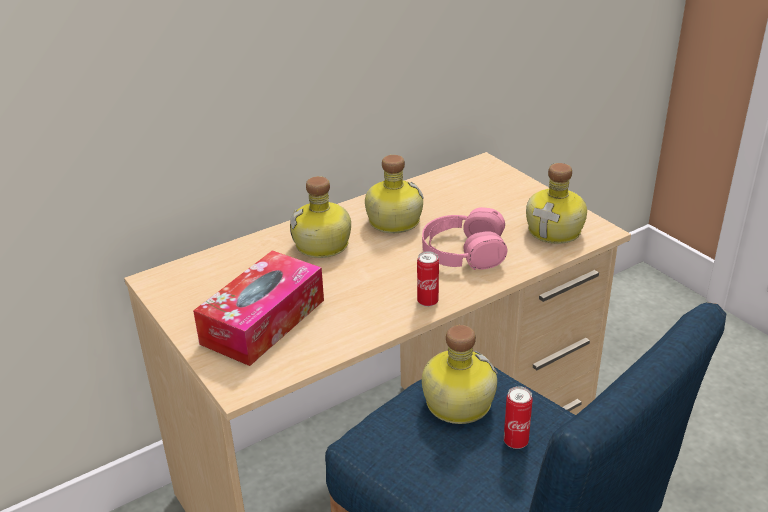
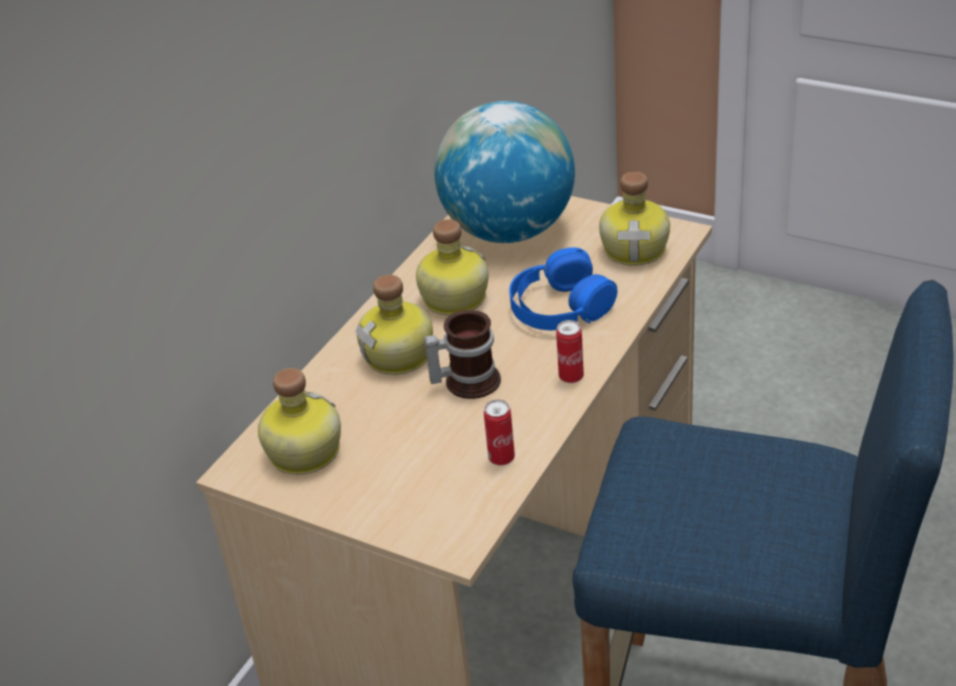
camera: 25 degrees left, 5 degrees up
tissue box [193,250,324,366] -> none
pink headphones [422,207,507,270] -> blue headphones [509,247,618,330]
bottle [422,325,498,424] -> bottle moved to [258,368,341,475]
can [504,386,533,449] -> can moved to [484,400,515,465]
none -> mug [425,310,501,399]
none -> globe [434,101,575,243]

